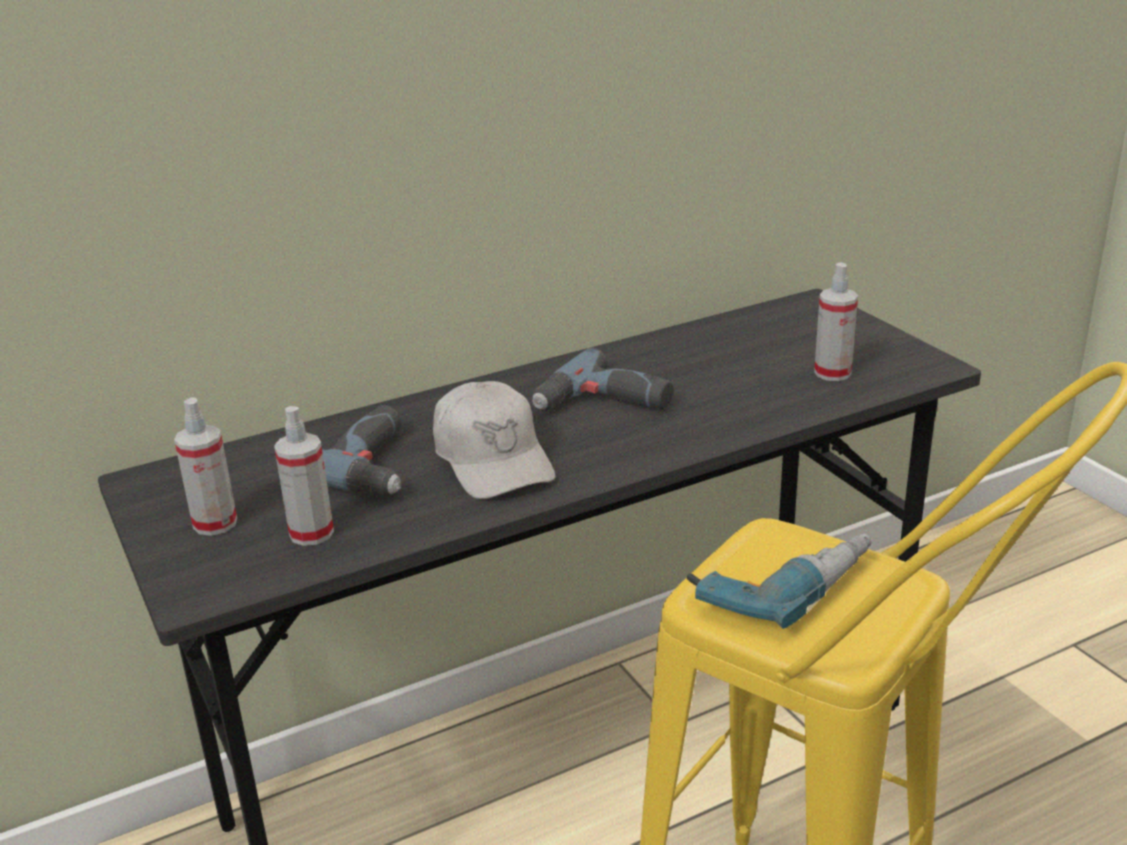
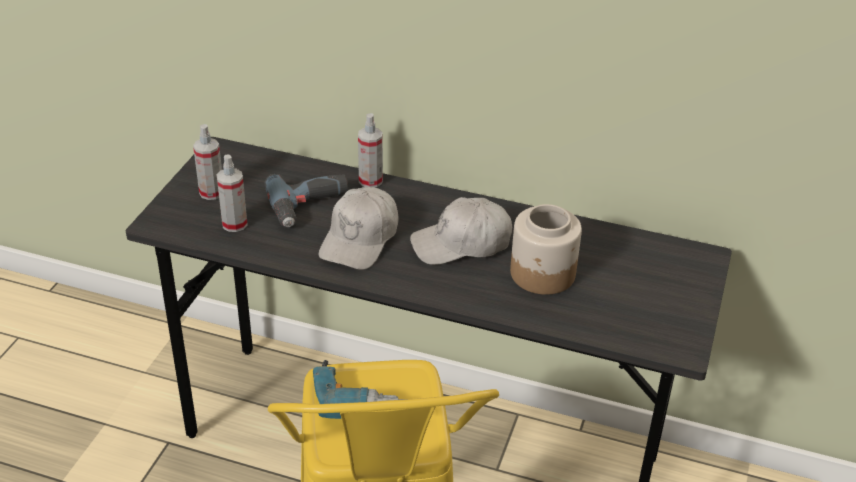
camera: 45 degrees right, 10 degrees up
power drill [532,348,673,411] -> white cap [410,197,512,265]
spray bottle [814,262,858,381] -> spray bottle moved to [358,114,383,188]
none -> jar [510,204,582,295]

